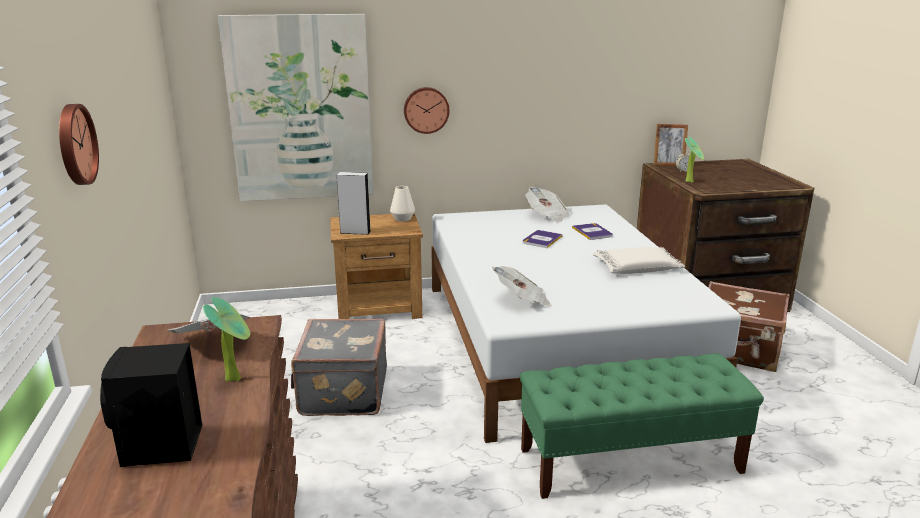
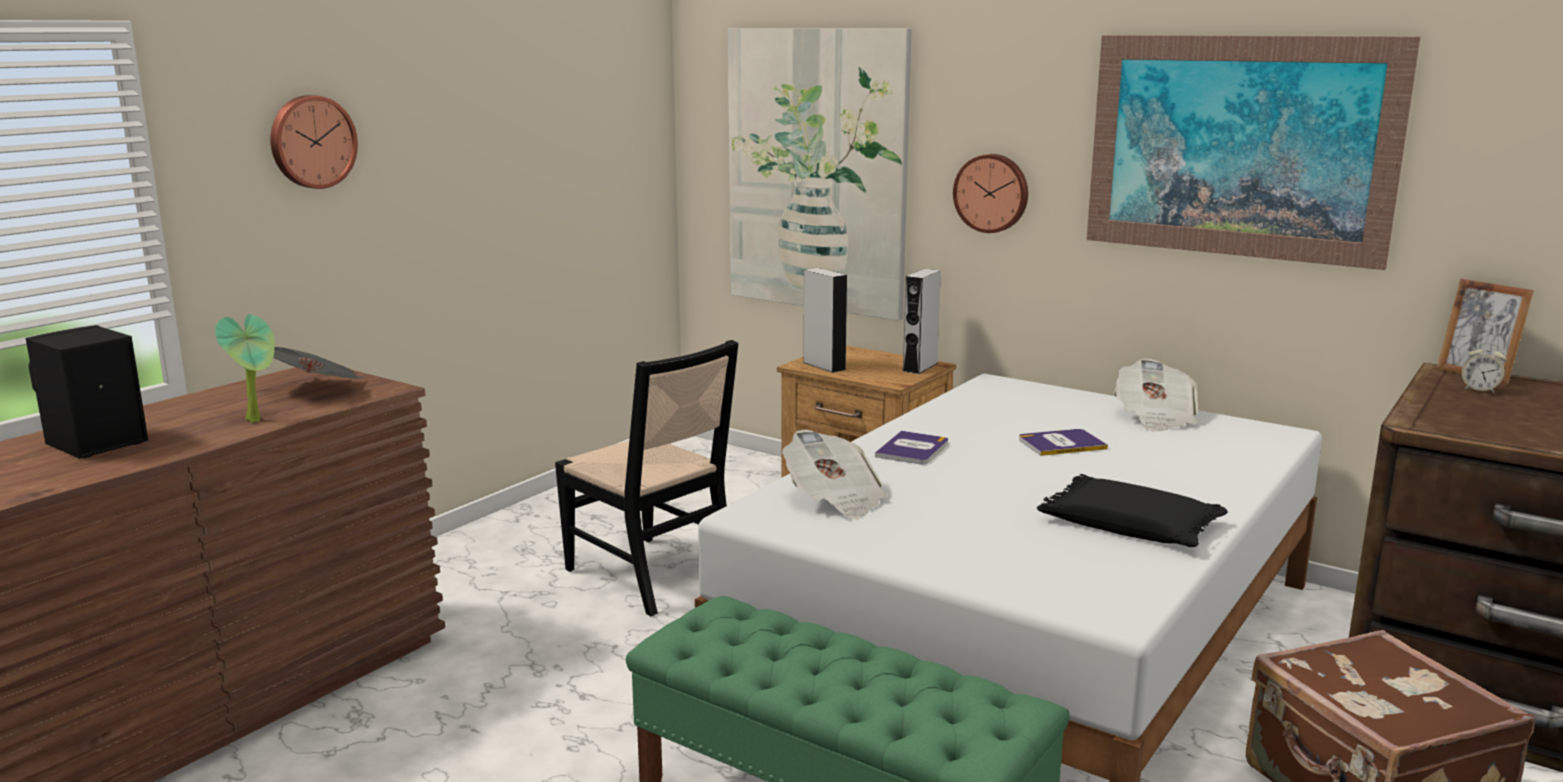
camera: 45 degrees right, 5 degrees down
grey suitcase [291,319,387,416] -> chair [555,340,739,616]
white vase [390,186,415,222] -> grey speaker [902,269,941,374]
book [572,223,613,240] -> book moved to [875,431,948,464]
white pillow [592,247,685,274] -> black pillow [1036,474,1228,547]
potted plant [685,137,704,182] -> none
none -> picture [1087,35,1421,270]

